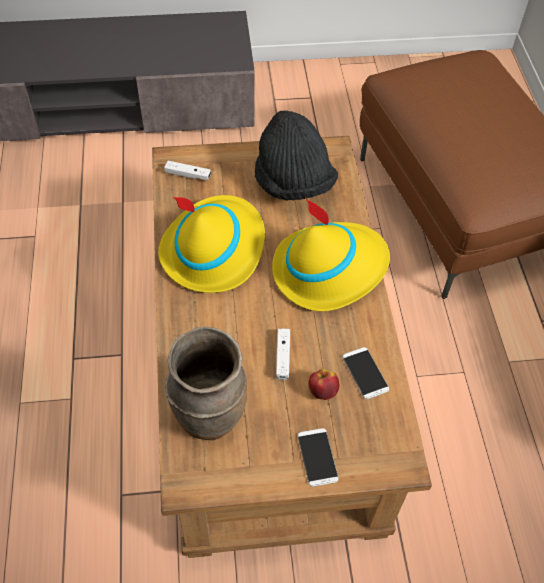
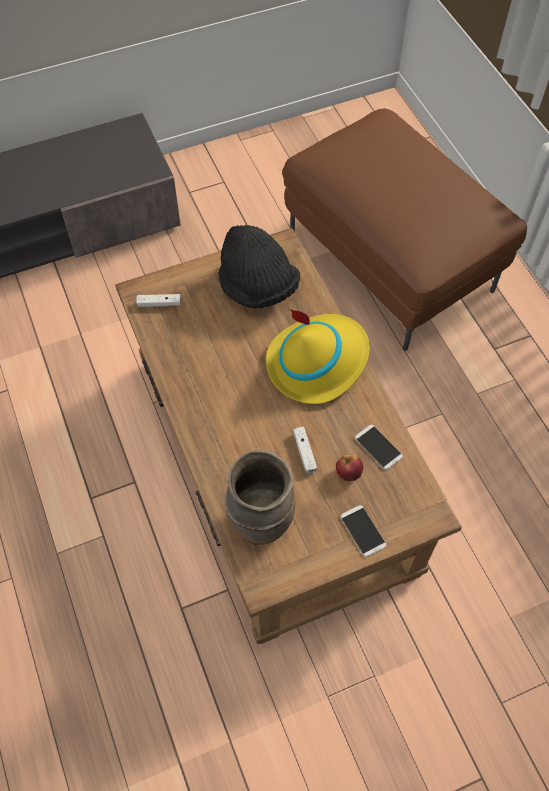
camera: 15 degrees left, 5 degrees up
yellow hat [158,195,265,293] -> none

